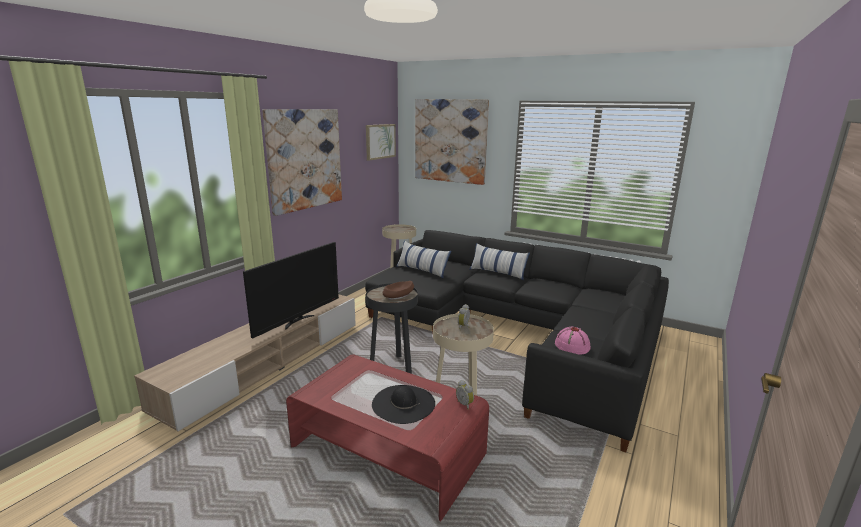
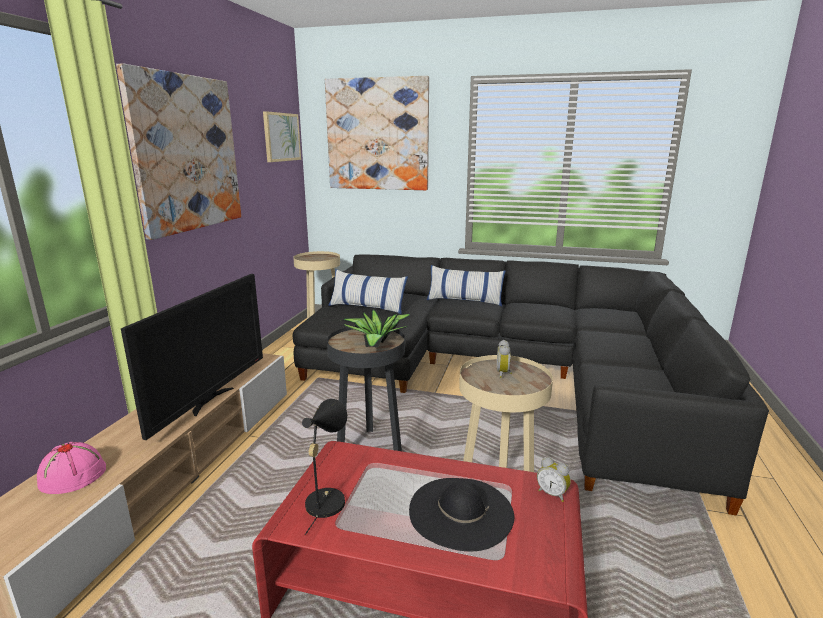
camera: 15 degrees left, 0 degrees up
brown bowl [383,281,414,299] -> potted plant [341,310,413,348]
pink hat [555,326,590,355] -> pink hat moved to [37,442,106,494]
none -> black table lamp [302,399,347,535]

